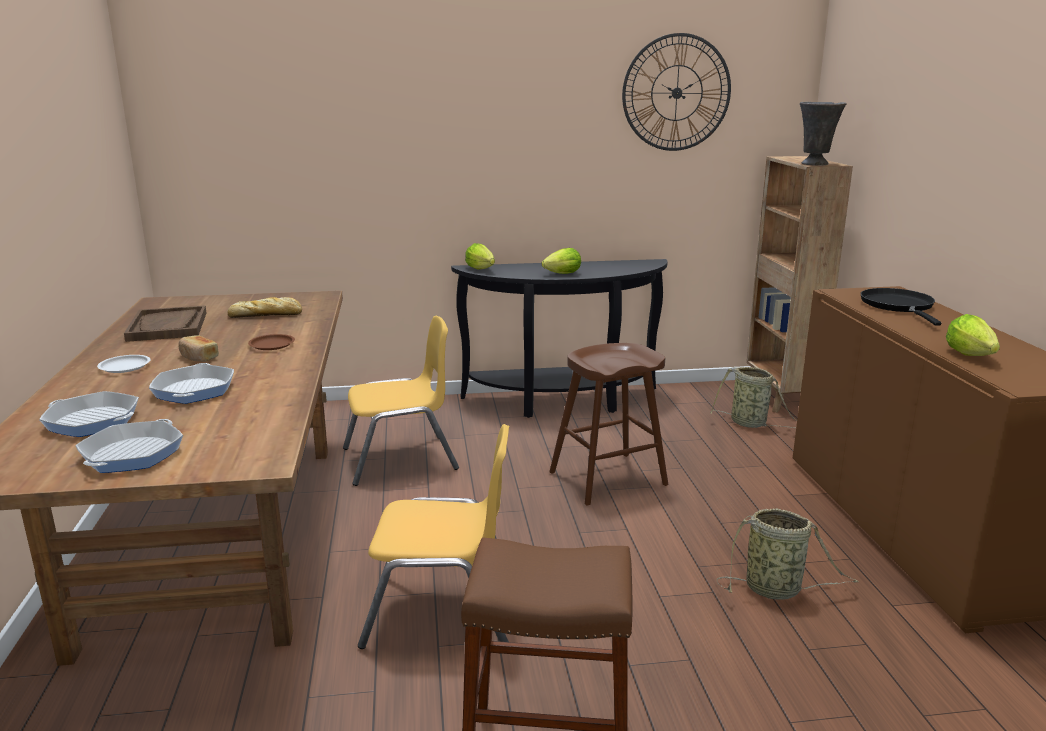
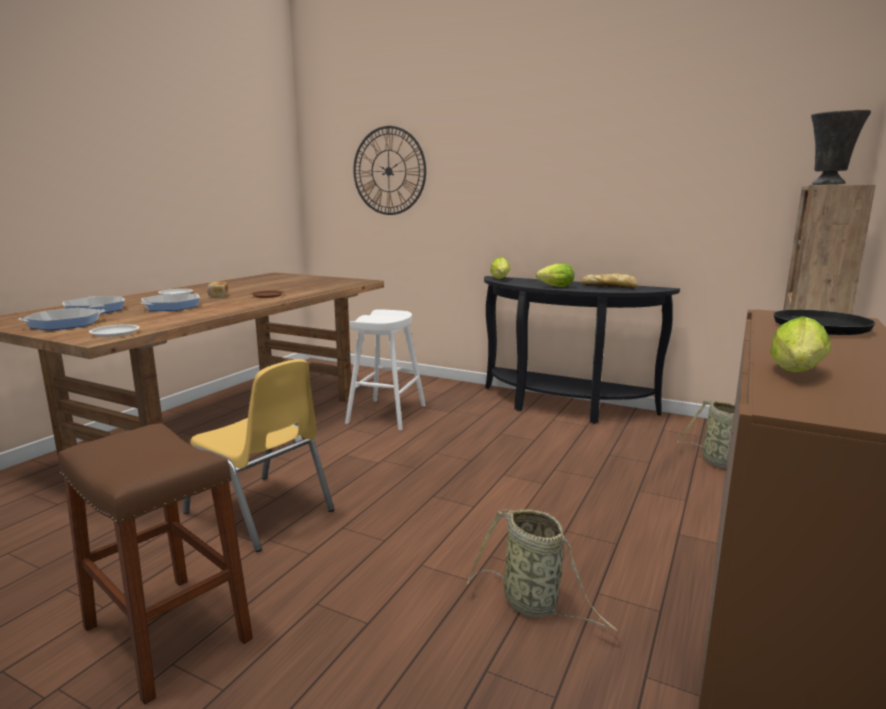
camera: 35 degrees right, 5 degrees down
brown tray [124,305,207,342] -> none
bread [228,297,302,318] -> bread moved to [581,273,638,288]
yellow chair [343,316,459,486] -> white stool [345,309,426,430]
brown stool [549,343,668,506] -> none
wall clock [622,33,731,151] -> wall clock moved to [353,126,426,215]
none -> white plate [89,324,140,337]

